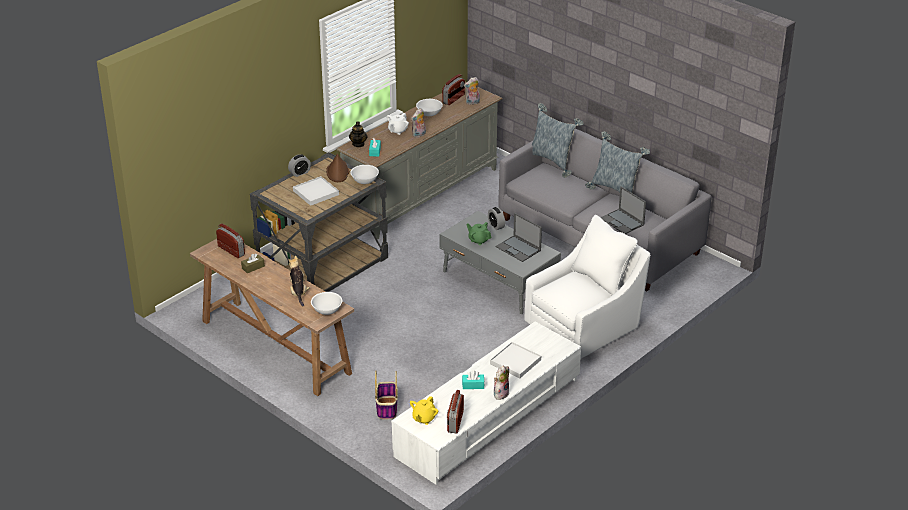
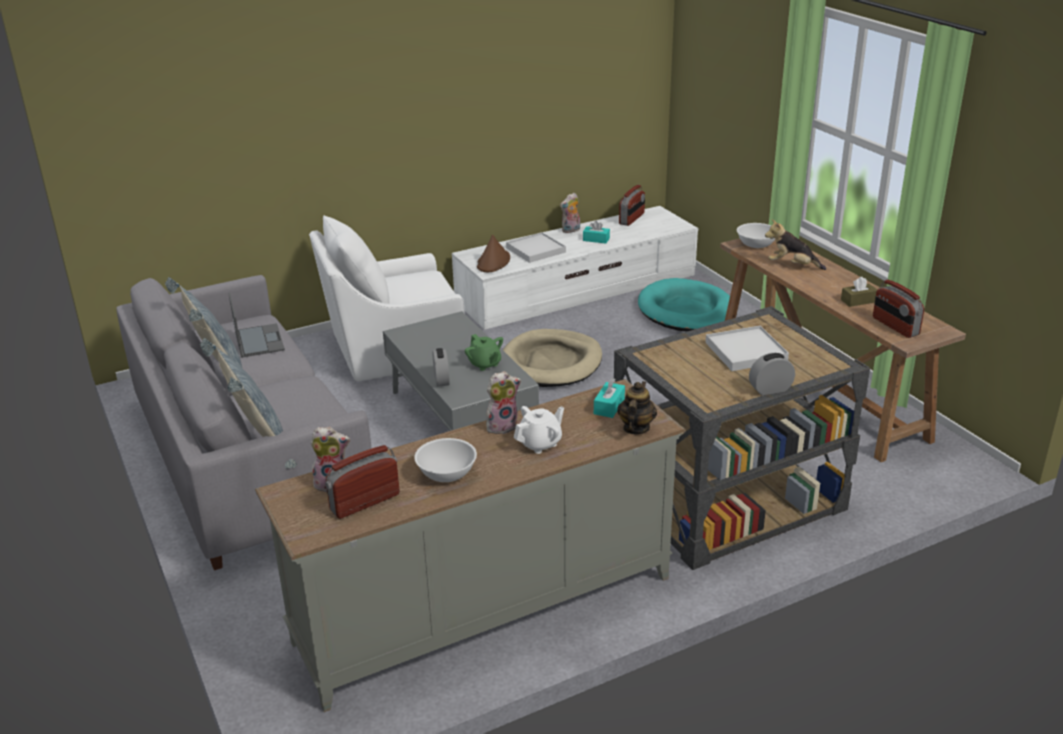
camera: 160 degrees left, 5 degrees down
plush toy [288,255,310,306] -> plush toy turned 105 degrees clockwise [765,219,826,270]
brown hat [326,154,349,182] -> brown hat moved to [477,235,510,272]
white bowl [350,165,379,184] -> none
basket [375,371,398,419] -> turquoise dog bed [638,278,737,332]
yellow teapot [410,396,438,425] -> none
laptop [496,213,542,262] -> none
none -> beige dog bed [503,329,602,387]

